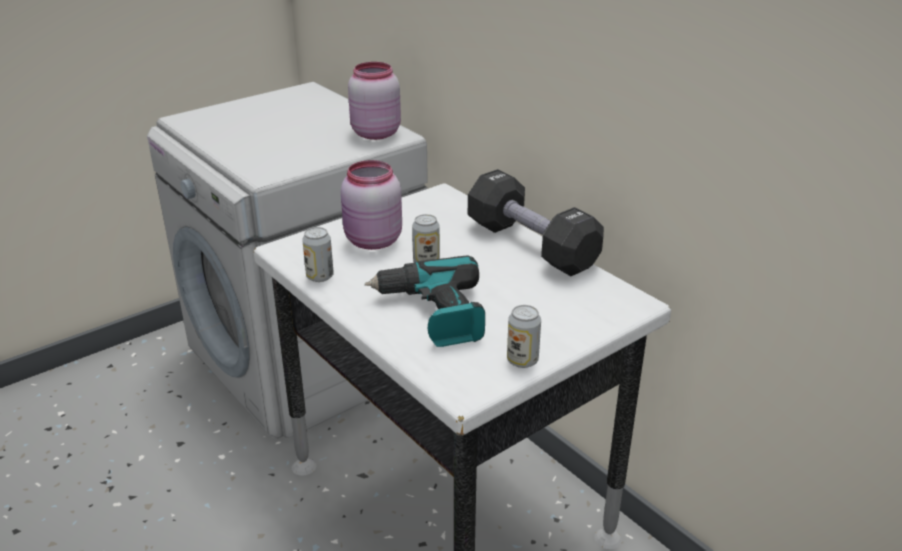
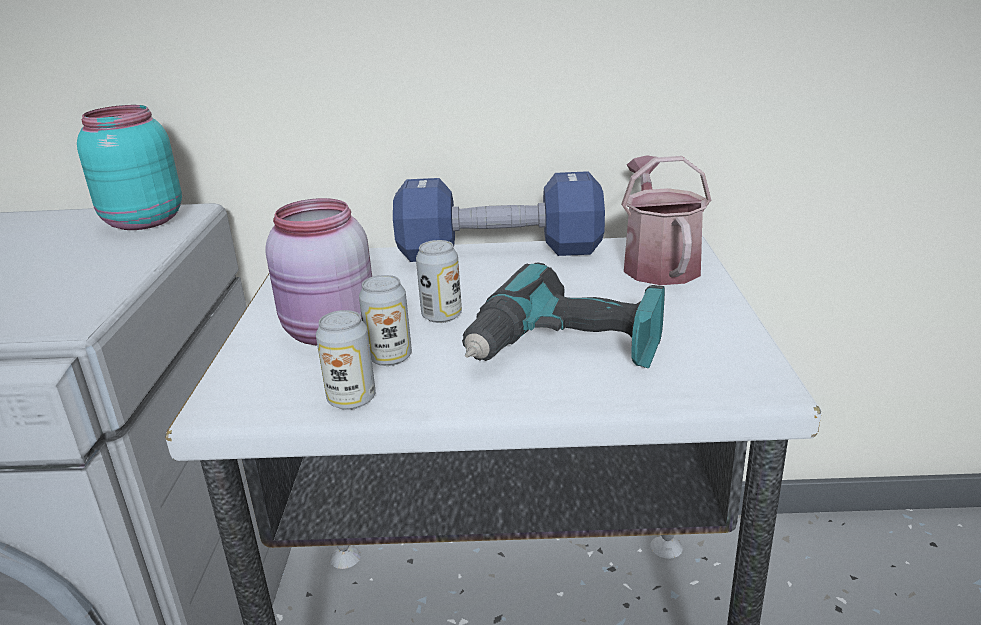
camera: 50 degrees left, 5 degrees down
pink jar [348,62,401,140] -> turquoise jar [77,105,182,230]
black dumbbell [468,169,604,276] -> blue dumbbell [393,171,605,262]
can [507,305,541,368] -> can moved to [359,275,412,366]
none -> watering can [621,155,711,285]

